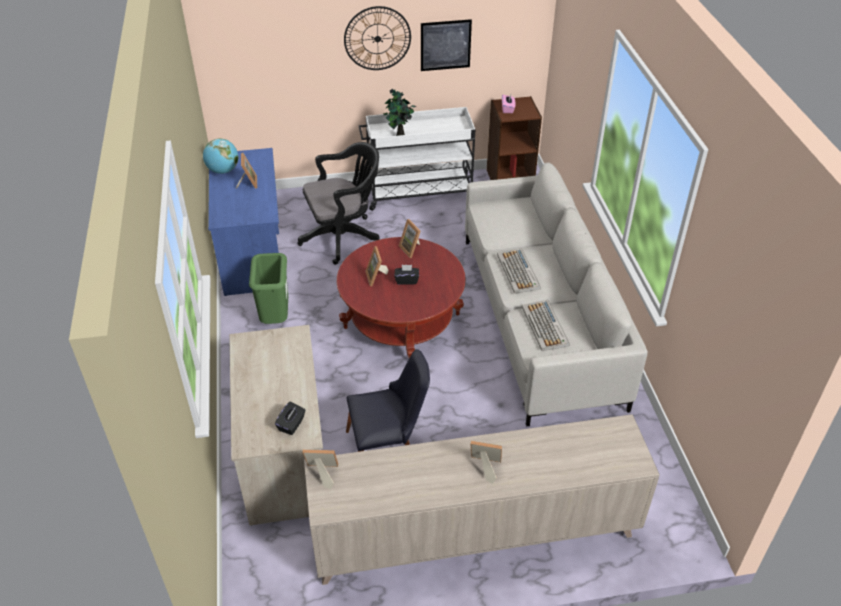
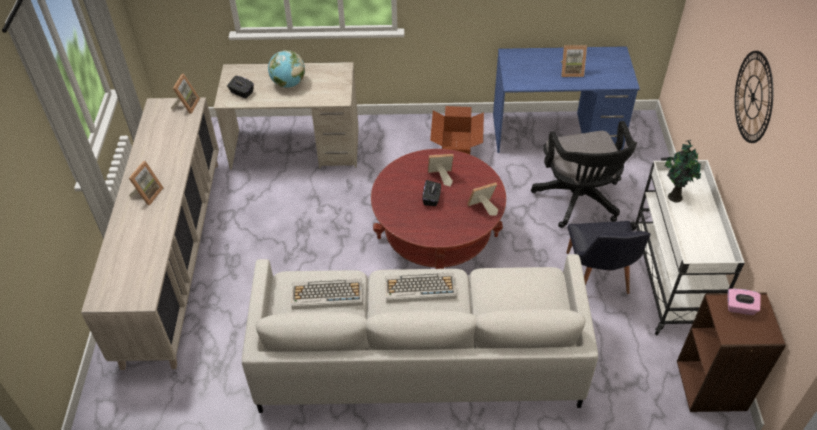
camera: 100 degrees right, 5 degrees up
globe [203,138,238,174] -> globe moved to [268,50,305,88]
green trash can [249,253,288,324] -> cardboard box [430,106,484,154]
black chair [346,349,430,452] -> black chair moved to [566,221,651,294]
picture [421,19,472,71] -> none

